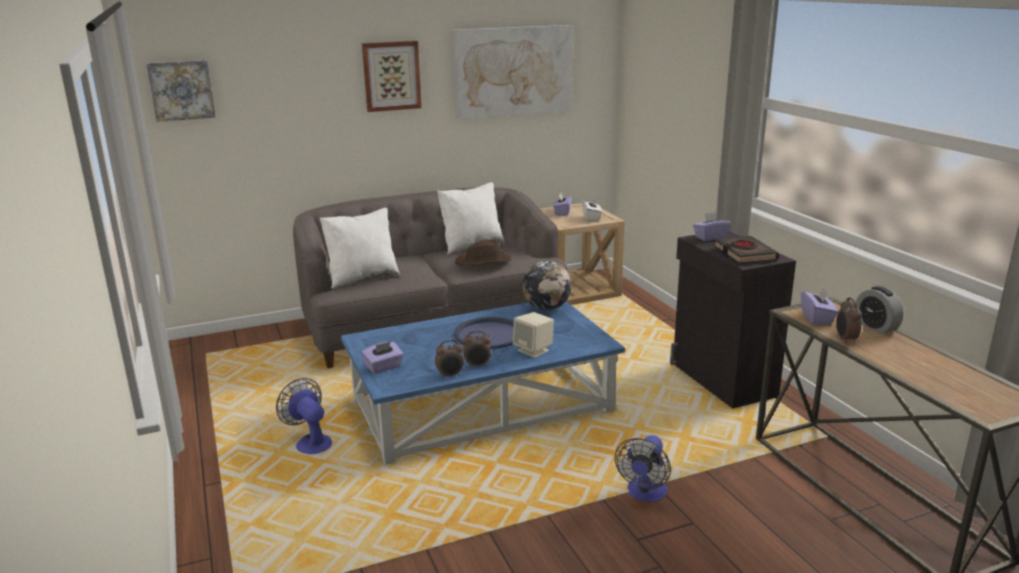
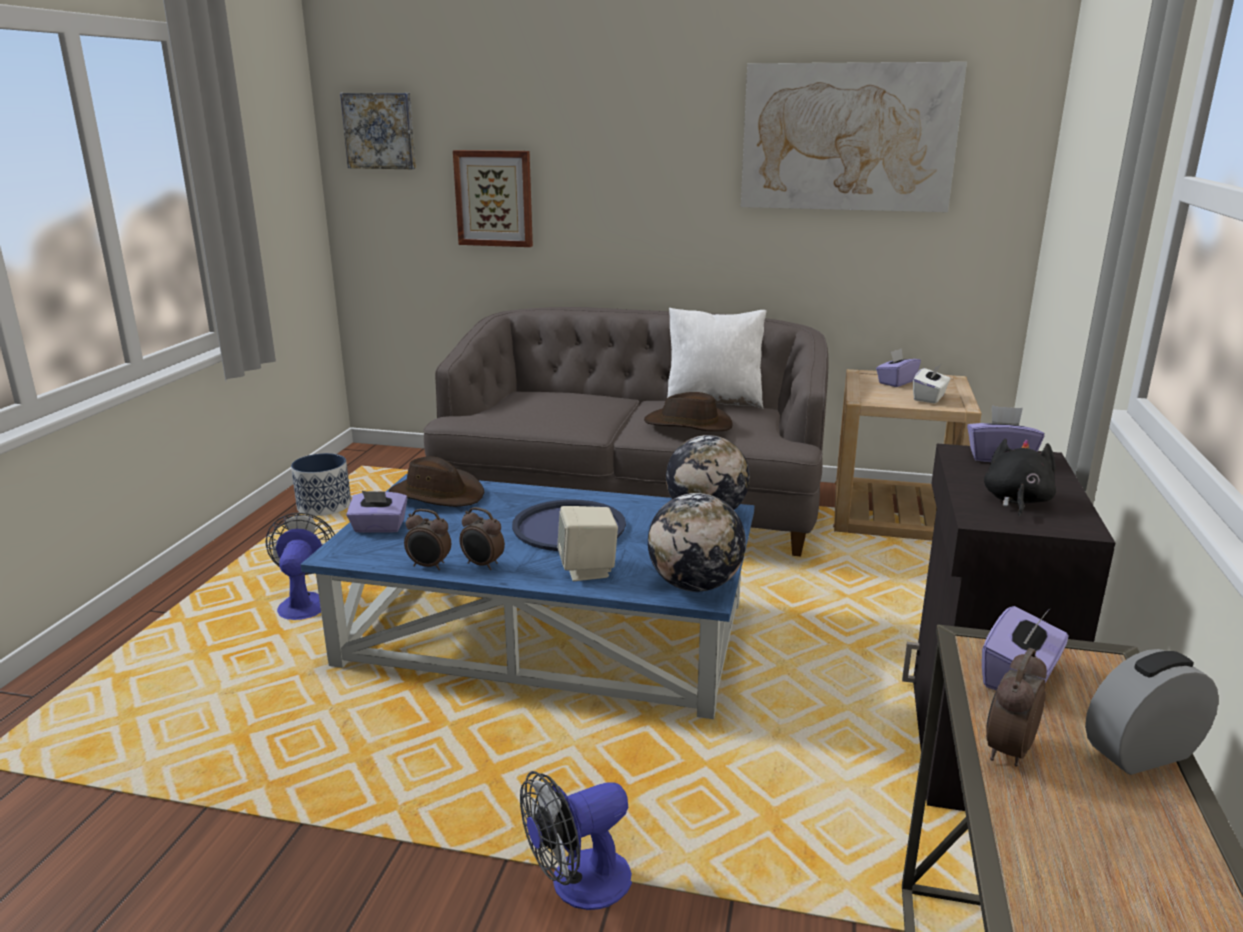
camera: 35 degrees right, 0 degrees up
white pillow [320,208,400,289] -> none
picture [362,41,422,112] -> picture moved to [453,150,533,247]
black book [714,236,779,263] -> black plush toy [984,439,1056,517]
alarm clock [856,286,904,334] -> alarm clock turned 60 degrees clockwise [1085,649,1219,775]
none -> planter [291,453,351,516]
none -> brown hat [388,456,484,507]
none -> globe [648,493,746,592]

